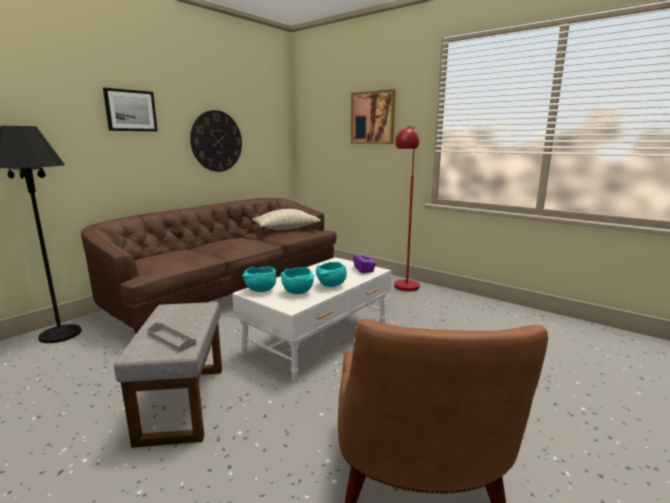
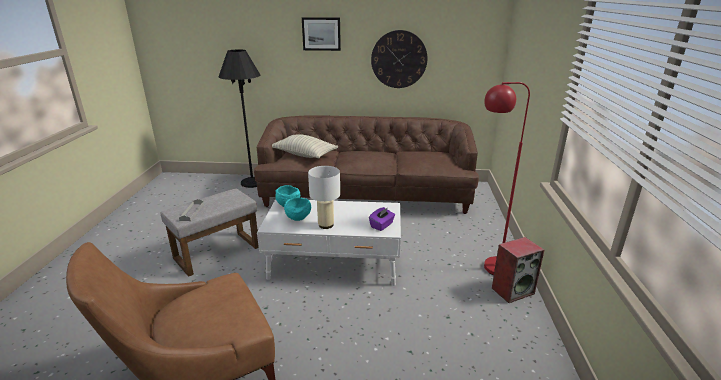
camera: 55 degrees right, 10 degrees up
pillow [252,209,321,230] -> pillow moved to [272,134,338,158]
turquoise bowl [316,262,347,287] -> white table lamp [308,166,340,229]
picture [351,89,395,144] -> none
none -> speaker [492,237,544,303]

